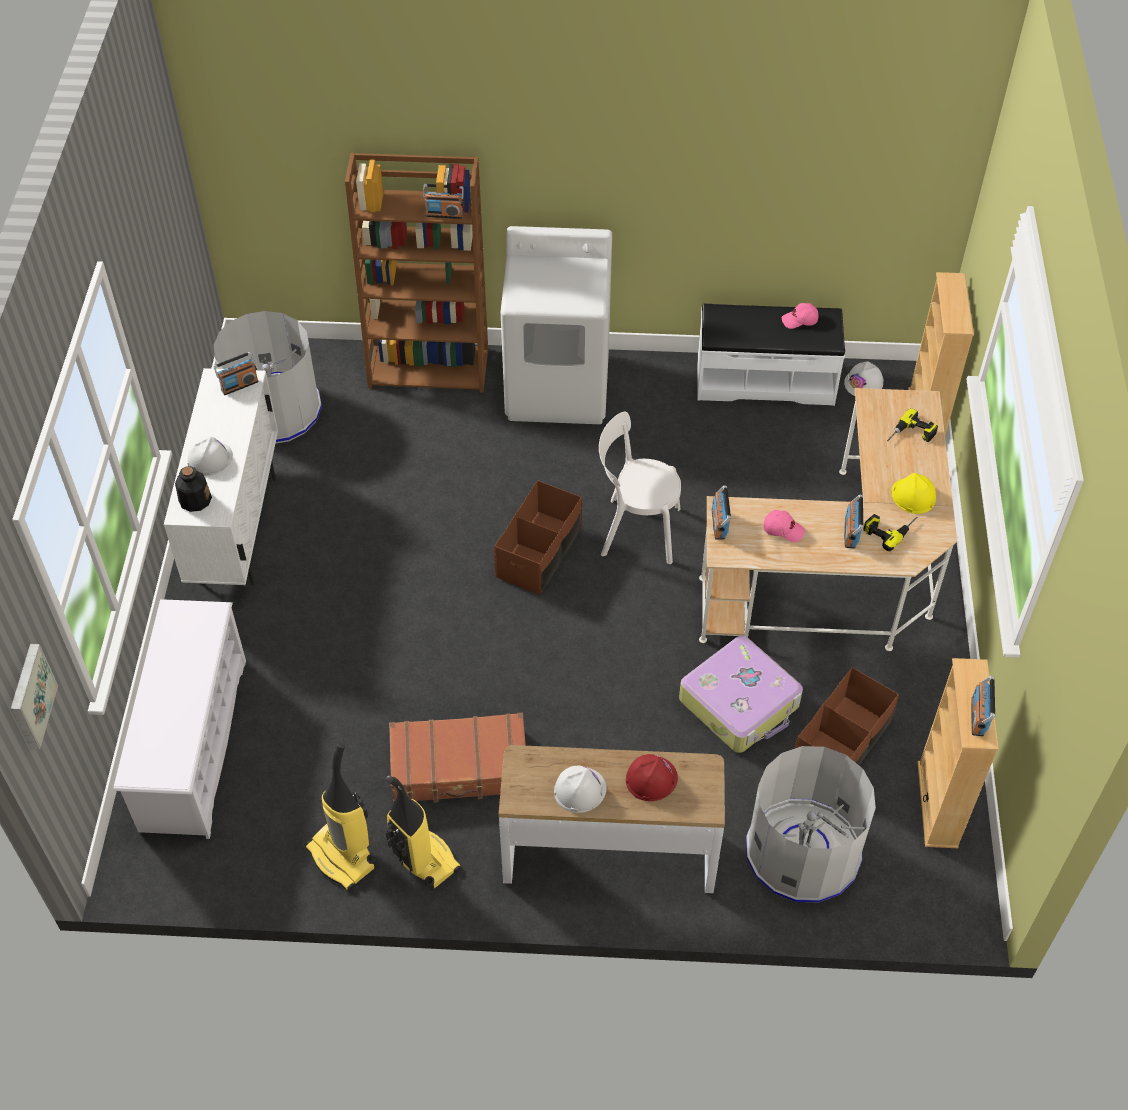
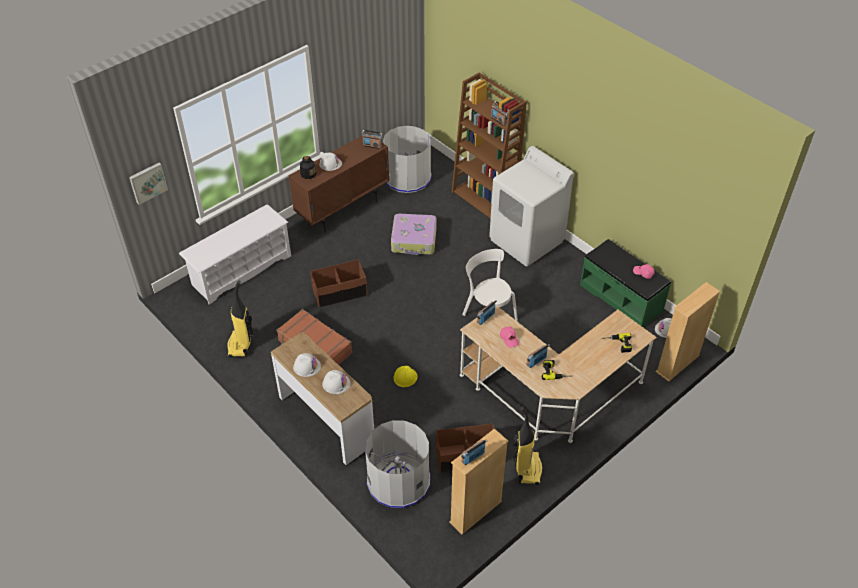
camera: 45 degrees right, 5 degrees down
white cabinet [164,368,278,585] -> brown cabinet [288,133,389,233]
vacuum cleaner [386,776,461,891] -> vacuum cleaner moved to [513,406,543,485]
brown storage box [494,480,582,595] -> brown storage box moved to [310,259,367,308]
red hard hat [626,754,678,801] -> white hard hat [322,370,351,394]
suitcase [679,636,803,753] -> suitcase moved to [391,214,437,255]
white bench [697,304,845,406] -> green bench [580,239,671,327]
yellow hard hat [891,473,936,514] -> yellow hard hat moved to [394,366,417,387]

